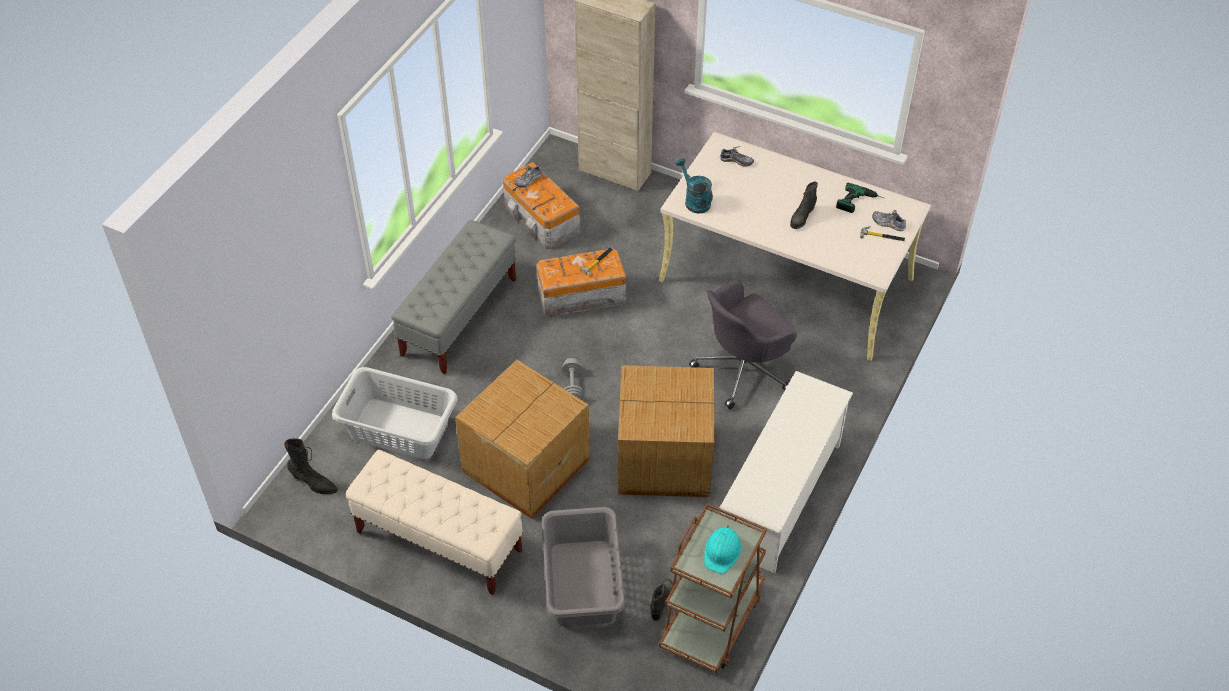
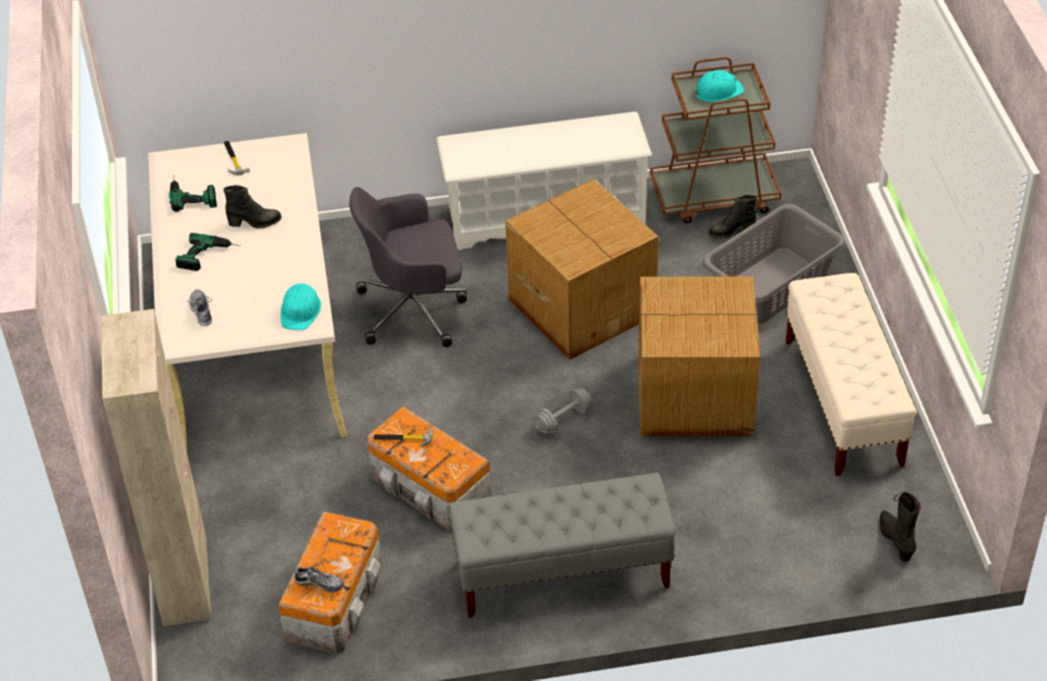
camera: 125 degrees left, 5 degrees down
grey laundry basket [332,367,458,459] -> none
turquoise watering can [676,158,713,214] -> turquoise hard hat [281,283,321,330]
grey office chair [689,279,797,409] -> grey office chair turned 150 degrees clockwise [349,187,467,347]
shoe [872,210,906,231] -> none
none -> power drill [176,233,240,271]

